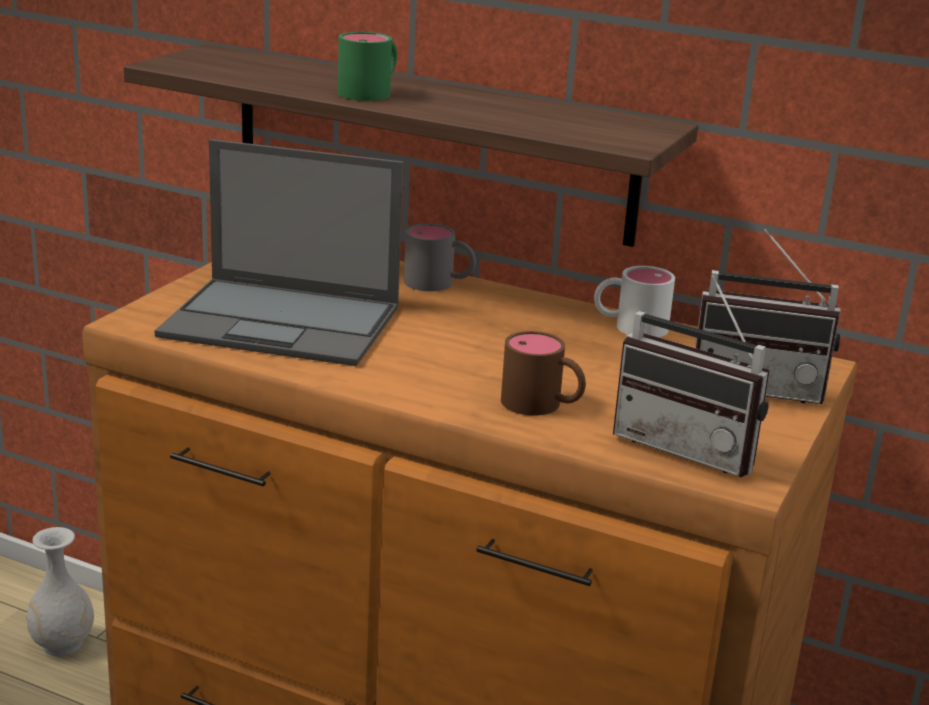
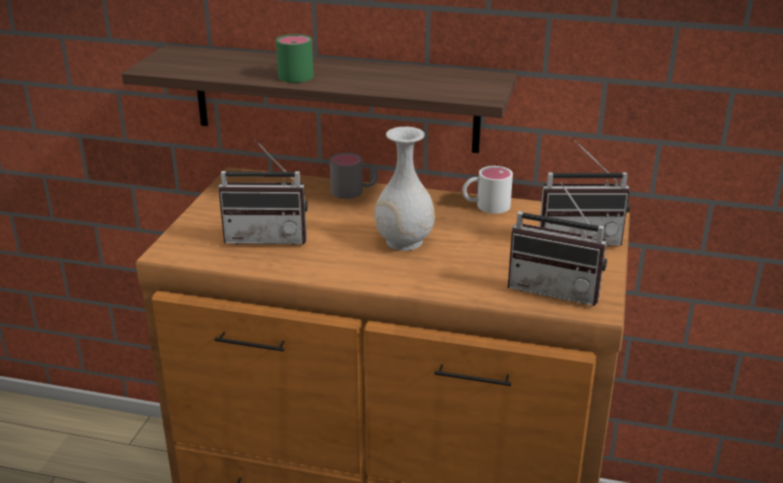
camera: 10 degrees left, 5 degrees up
white vase [26,527,94,656] -> white vase moved to [374,127,435,251]
laptop [155,139,404,366] -> radio [218,139,308,245]
brown mug [501,331,586,415] -> none

